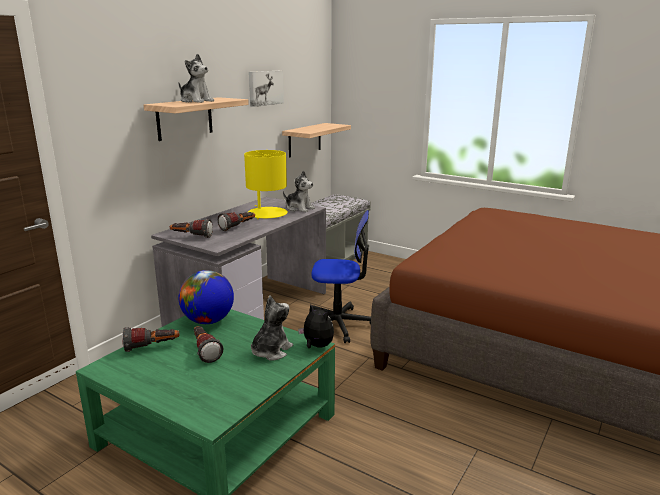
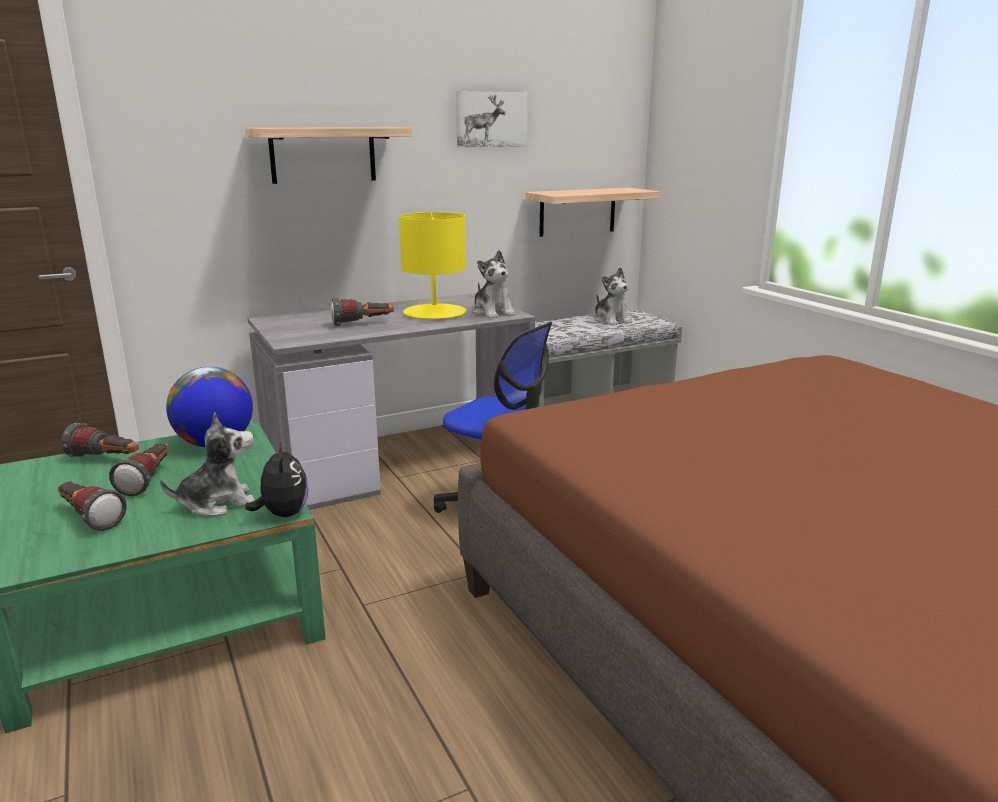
camera: 30 degrees right, 0 degrees up
flashlight [170,219,213,238] -> flashlight moved to [58,482,127,531]
plush toy [178,54,214,103] -> plush toy moved to [594,267,632,326]

